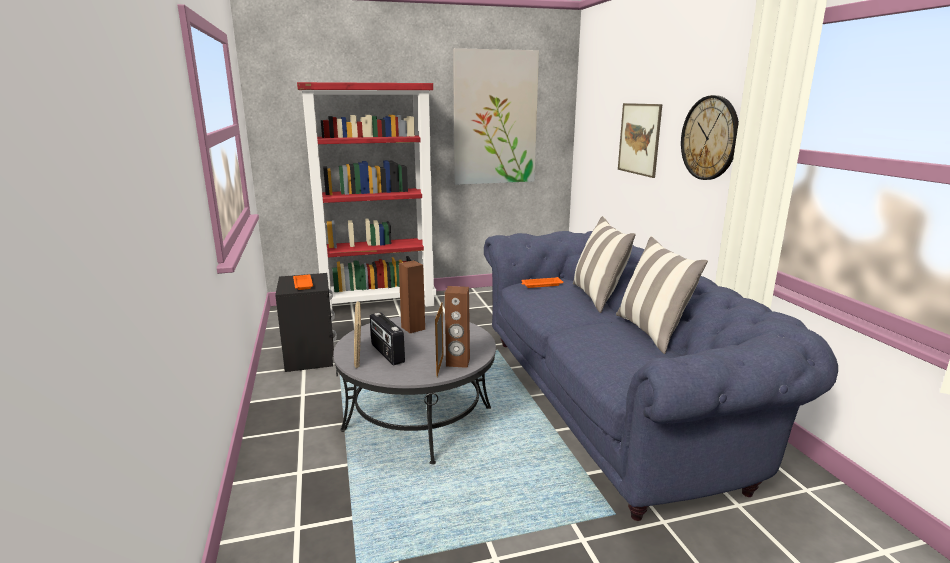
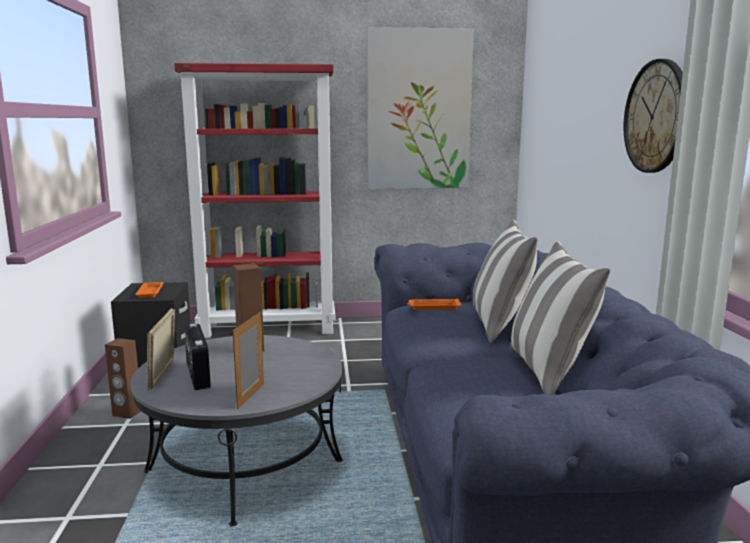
camera: 10 degrees right, 5 degrees down
brown speaker [445,286,470,368] -> brown speaker moved to [105,338,141,419]
picture [618,103,662,178] -> none

